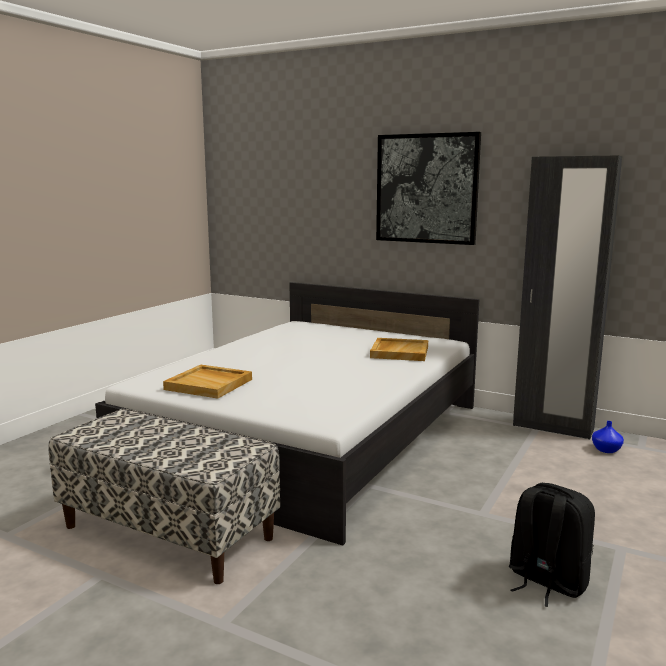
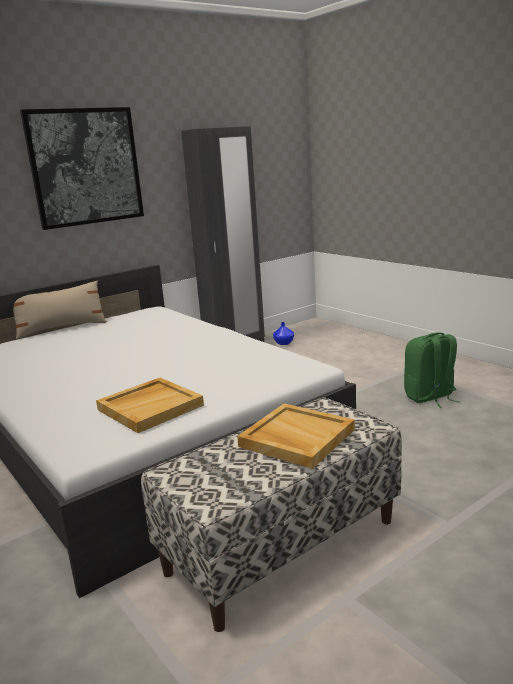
camera: 65 degrees left, 5 degrees up
beige tray [370,338,428,361] -> beige tray moved to [237,403,355,469]
black backpack [509,483,595,607] -> green backpack [404,332,459,408]
none -> beige pillow [13,280,107,339]

